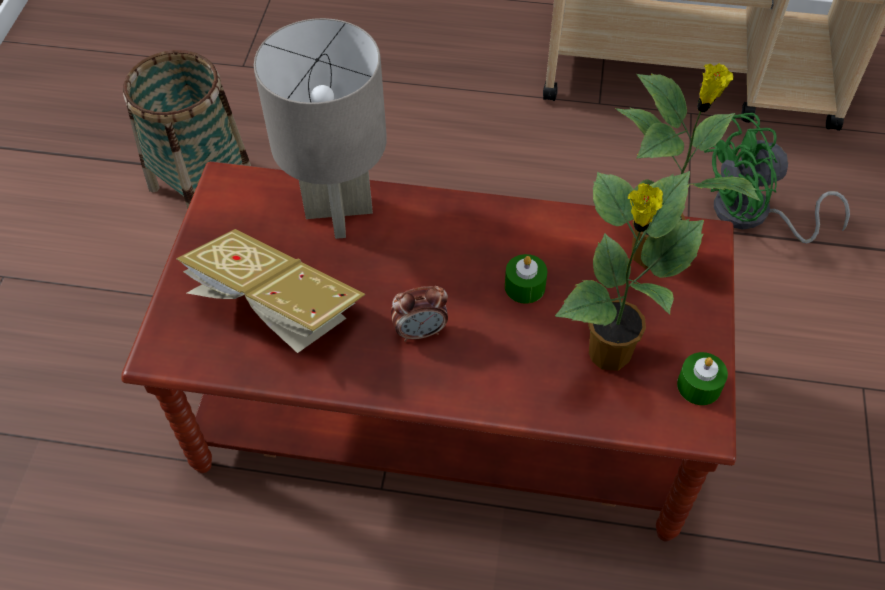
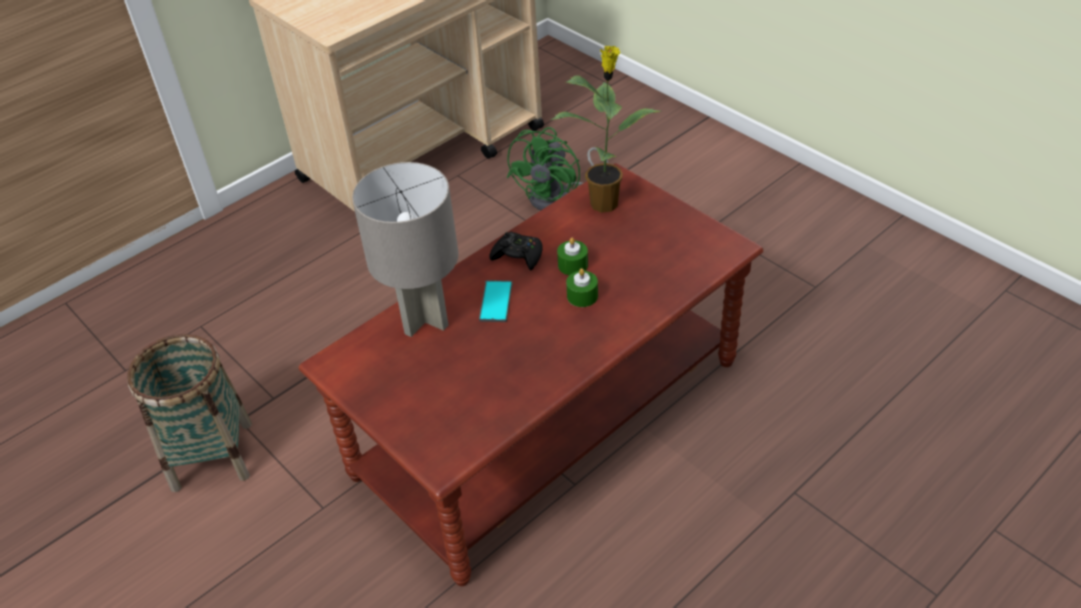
camera: 50 degrees left, 10 degrees down
book [176,229,365,353] -> none
alarm clock [391,286,448,342] -> none
potted plant [555,171,704,371] -> none
green candle [677,352,728,405] -> green candle moved to [566,268,598,307]
none -> phone [479,280,512,322]
none -> black game controller [489,231,543,270]

